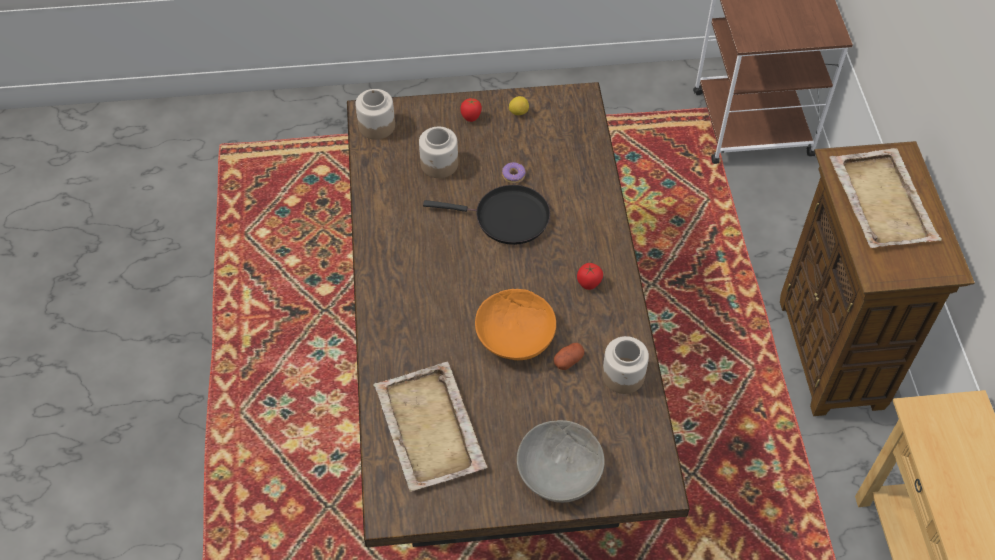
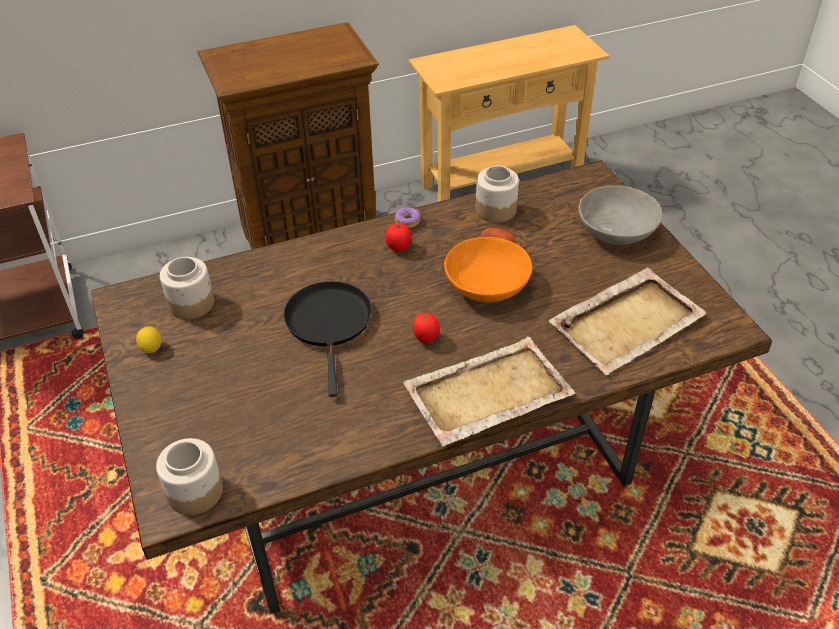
camera: 105 degrees left, 10 degrees down
jar [419,127,458,178] -> jar moved to [160,257,214,319]
tomato [460,98,482,122] -> tomato moved to [413,313,440,343]
donut [502,162,526,184] -> donut moved to [395,207,420,228]
beige tray [830,148,942,248] -> beige tray moved to [403,337,575,446]

